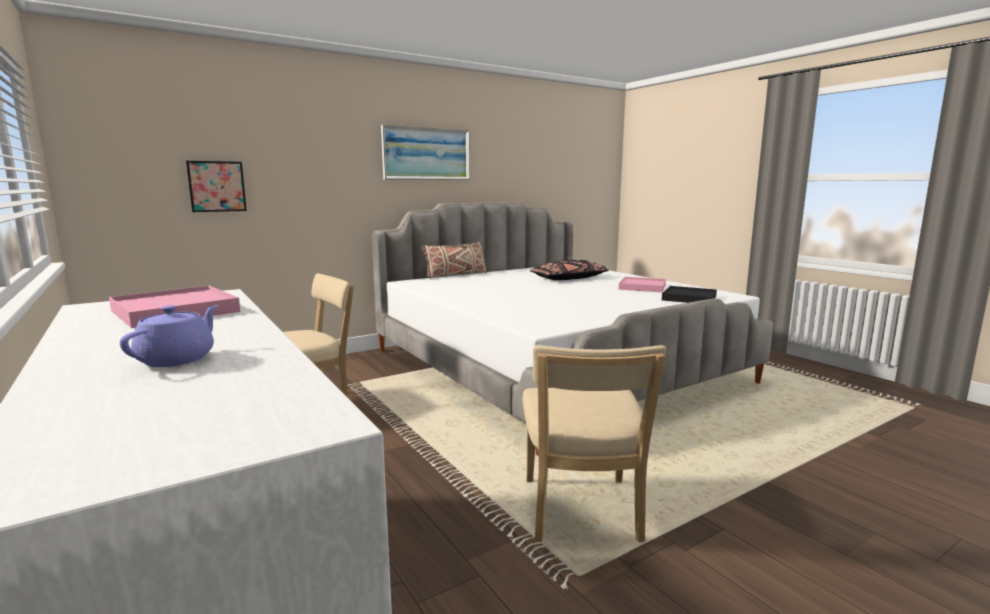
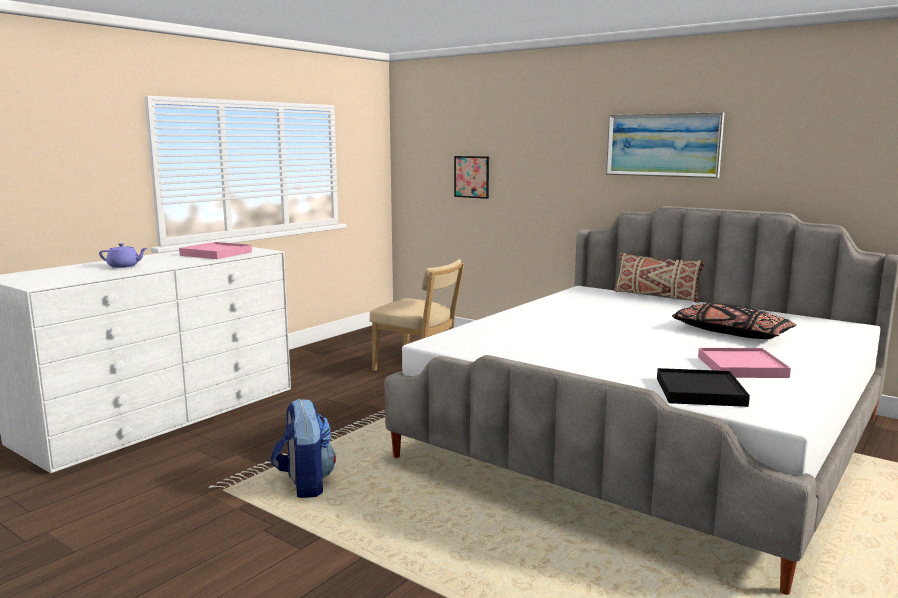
camera: 70 degrees right, 0 degrees up
beige chair [523,345,666,543] -> backpack [271,398,336,498]

